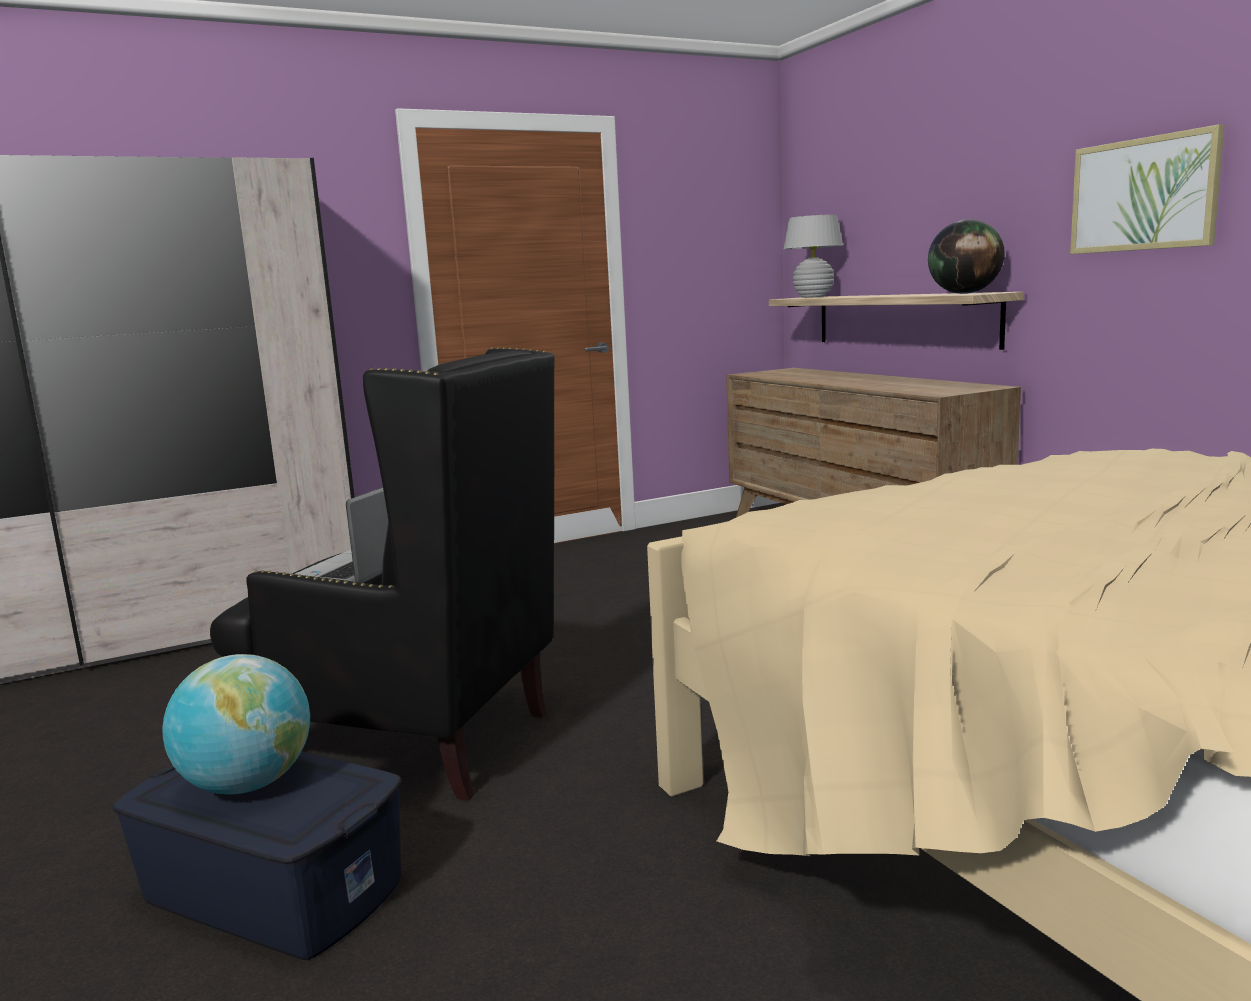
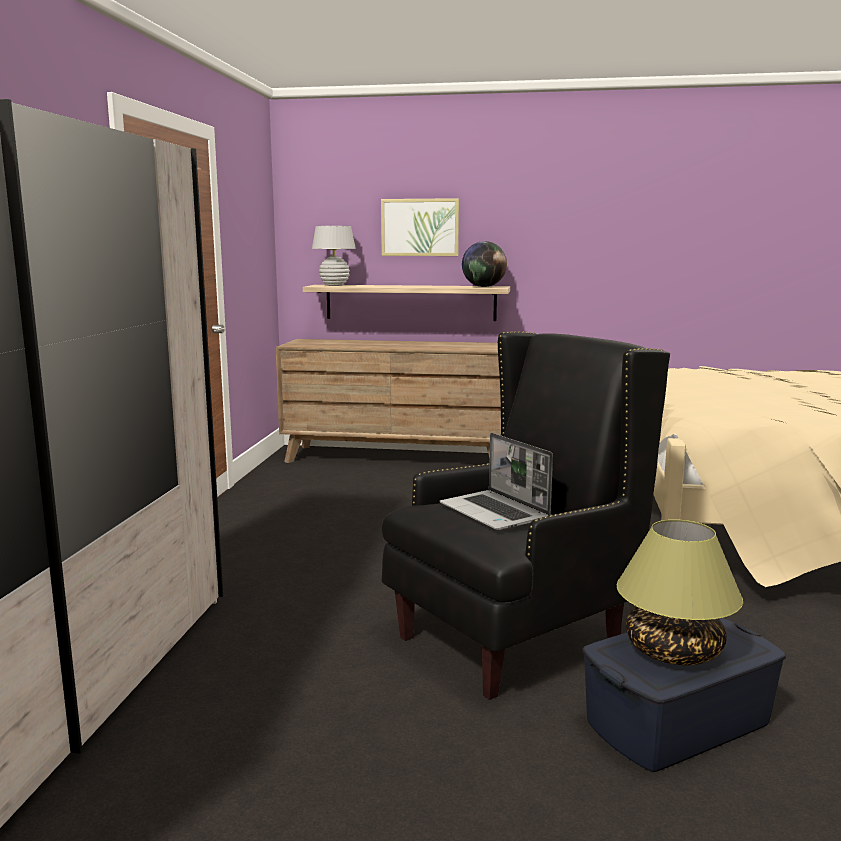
camera: 55 degrees left, 0 degrees up
globe [162,654,310,794] -> table lamp [617,519,743,665]
picture [1070,124,1225,254] -> picture moved to [381,198,459,256]

